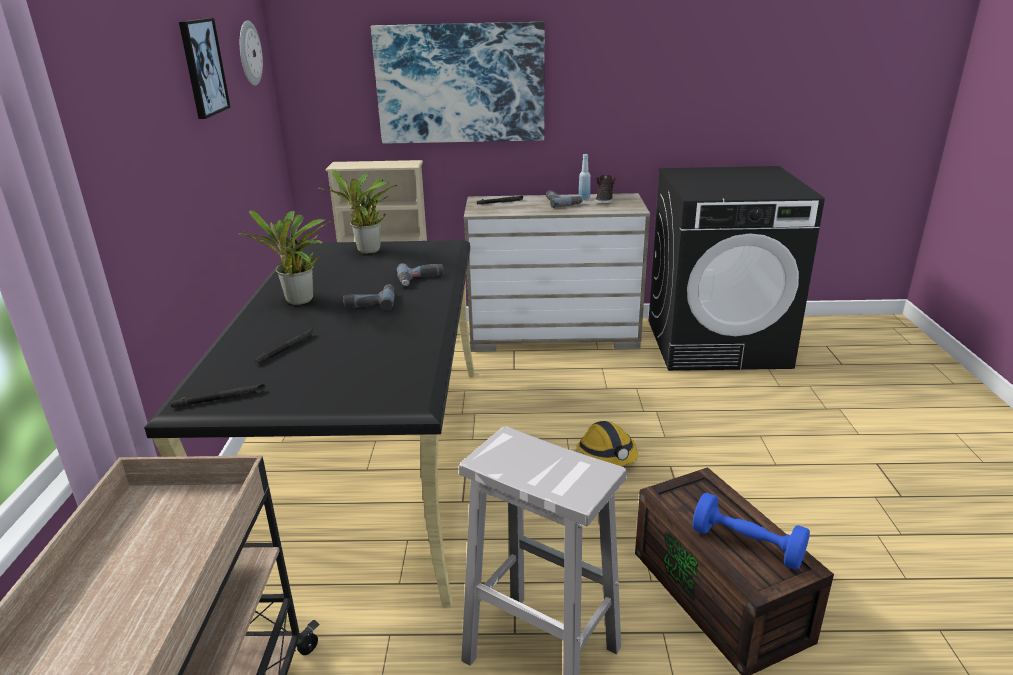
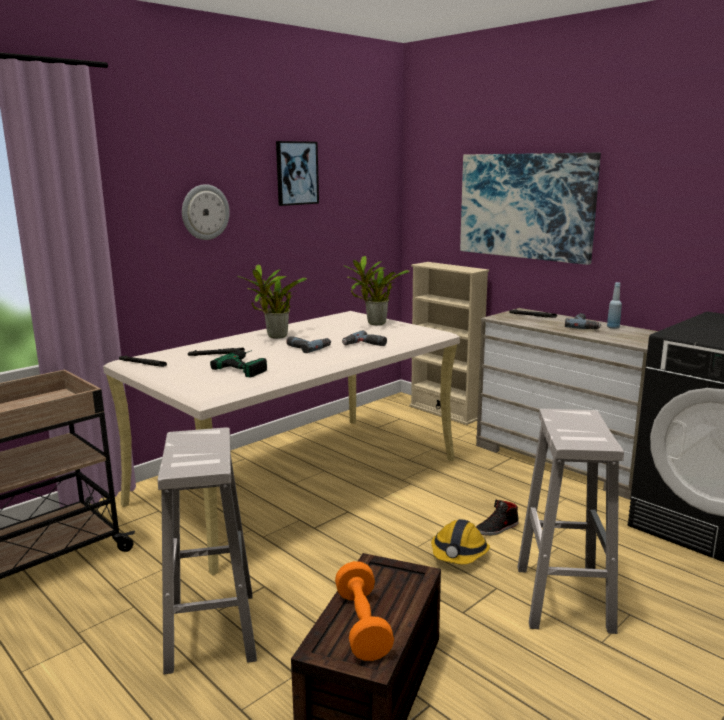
camera: 45 degrees right, 10 degrees down
black desk [144,240,475,607] -> beige desk [103,311,460,575]
wall clock [240,20,263,86] -> wall clock moved to [182,184,230,240]
black shoe [595,175,616,204] -> black shoe moved to [476,500,519,536]
blue dumbbell [692,493,810,570] -> orange dumbbell [335,561,394,661]
none -> power drill [210,350,267,377]
none -> white stool [518,409,624,634]

